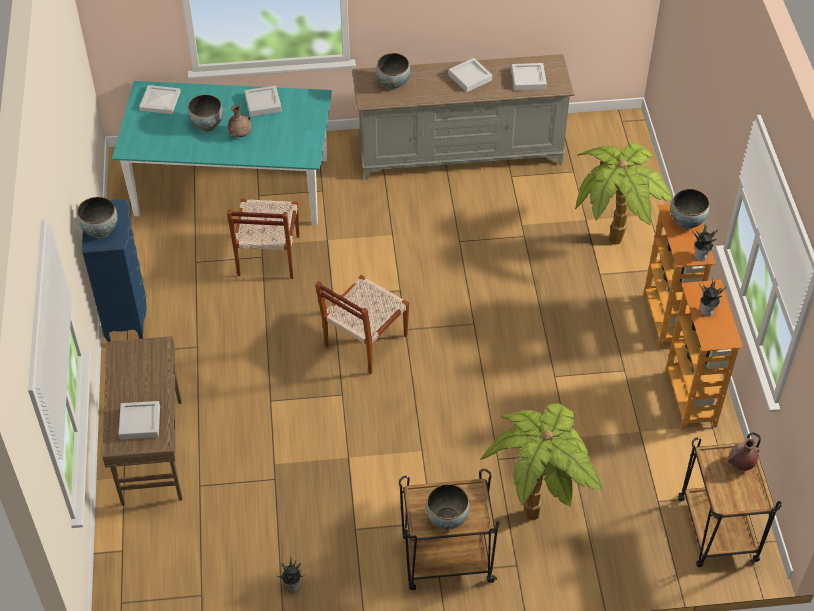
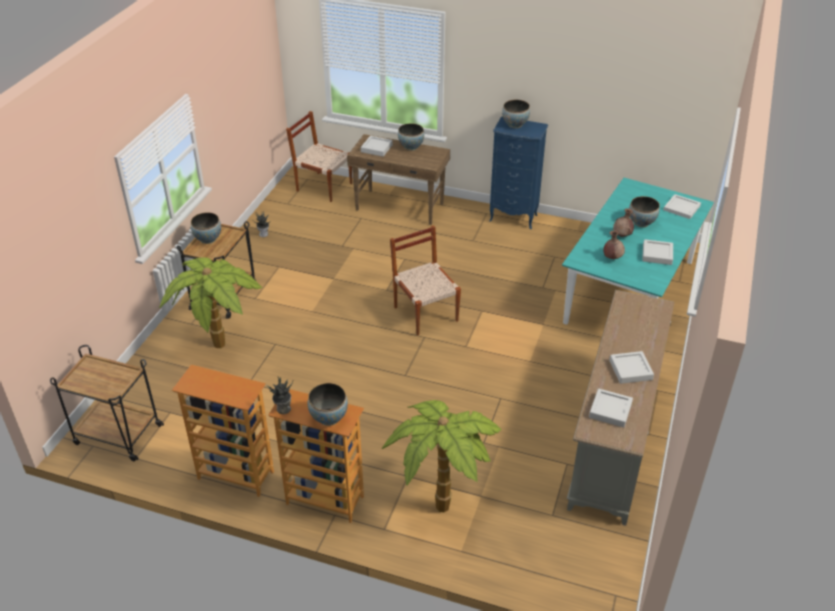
camera: 115 degrees right, 10 degrees down
chair [227,199,300,279] -> chair moved to [286,111,352,202]
bowl [376,53,410,90] -> bowl moved to [398,123,424,151]
potted plant [699,280,726,317] -> none
brown vase [728,438,760,471] -> brown vase moved to [603,231,625,259]

